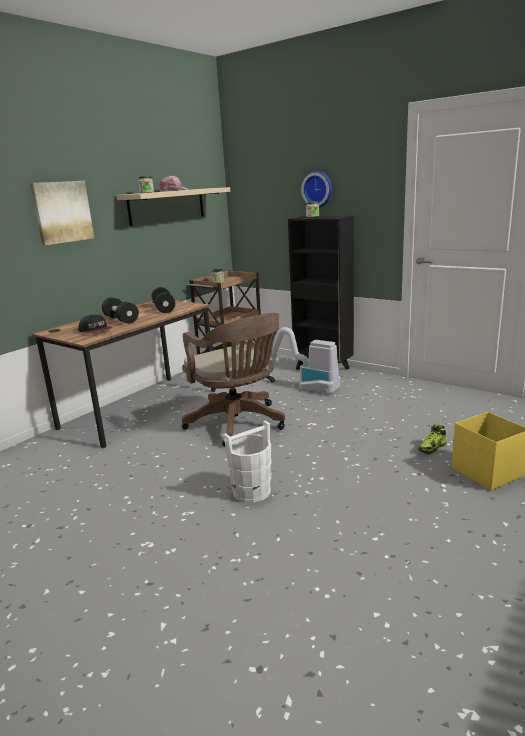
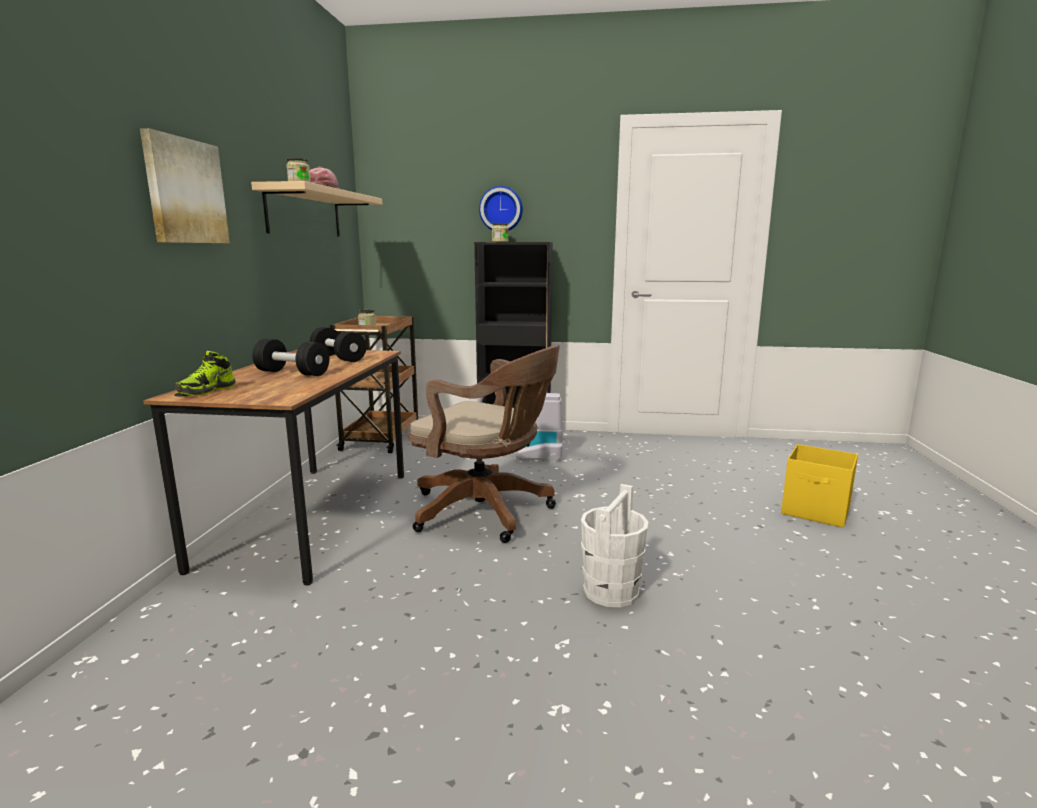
camera: 30 degrees left, 5 degrees down
cap [78,315,113,333] -> none
shoe [418,424,447,455] -> shoe moved to [175,351,236,396]

